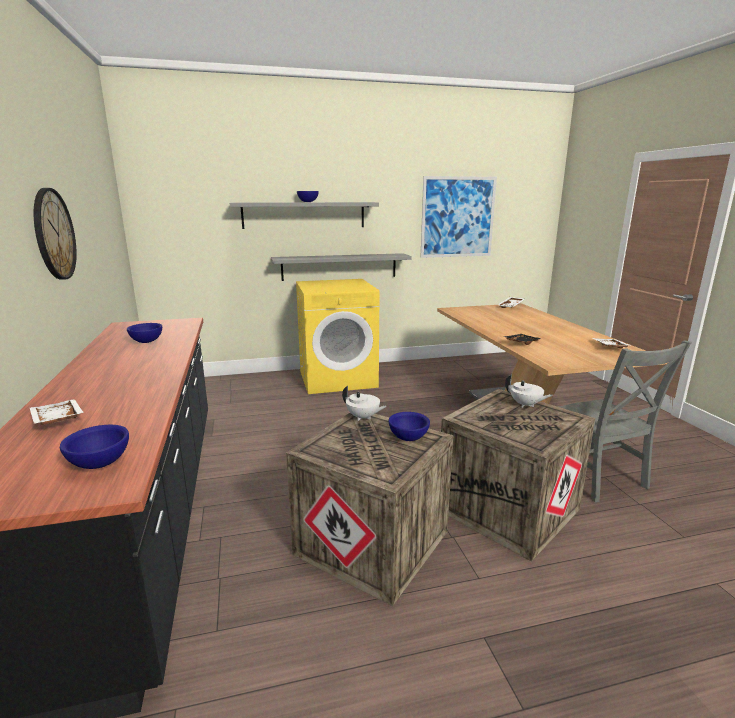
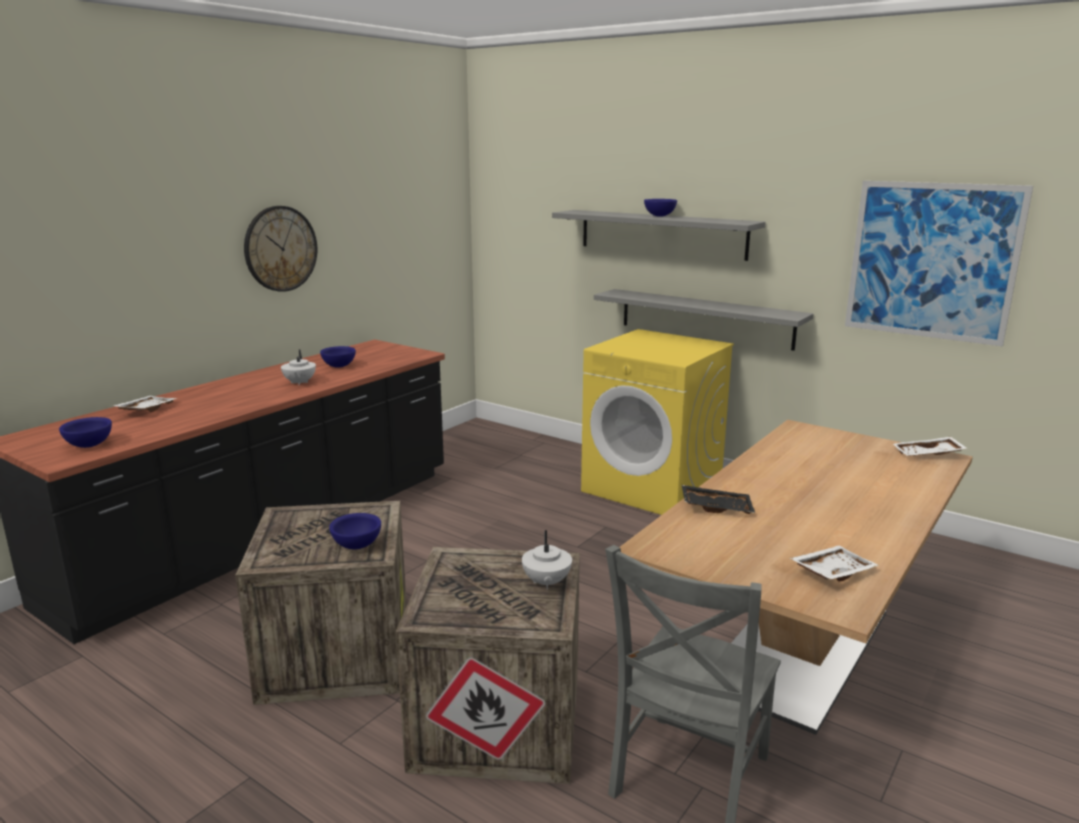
camera: 50 degrees right, 0 degrees up
white teapot [342,386,387,421] -> white teapot moved to [281,350,316,385]

